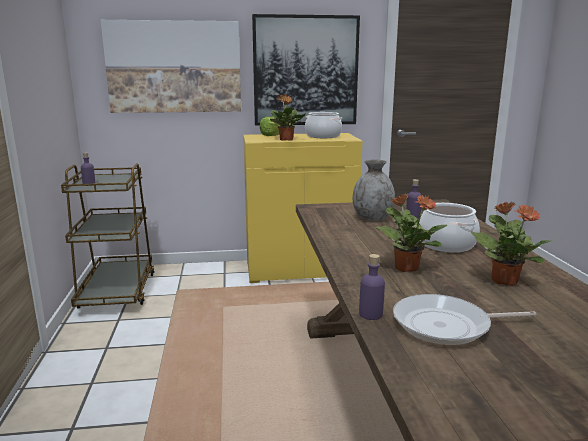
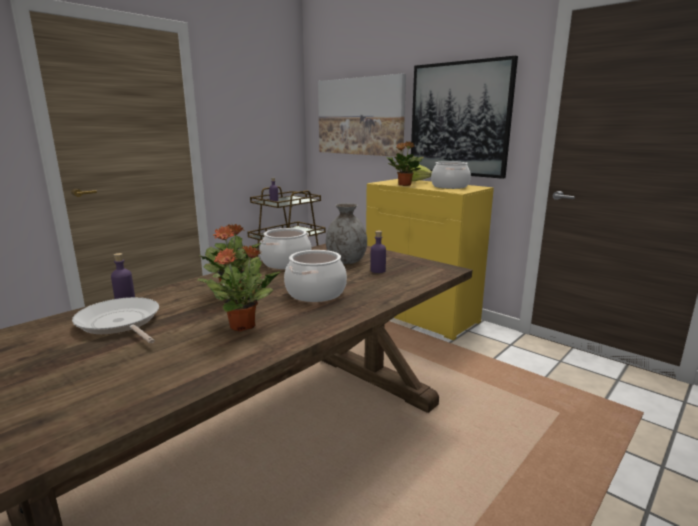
camera: 50 degrees right, 0 degrees up
none -> cooking pot [260,228,312,269]

